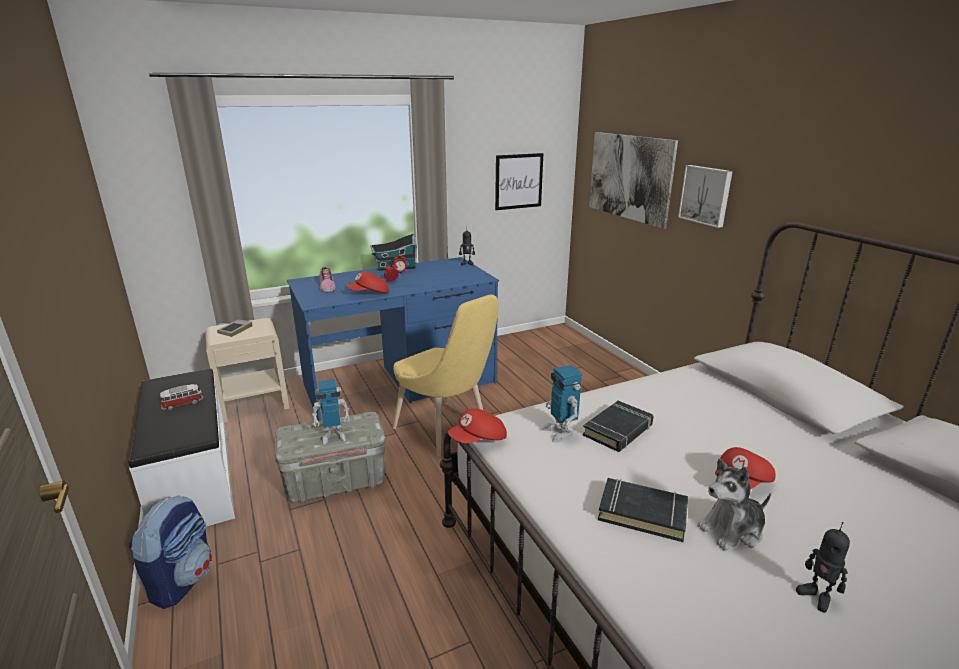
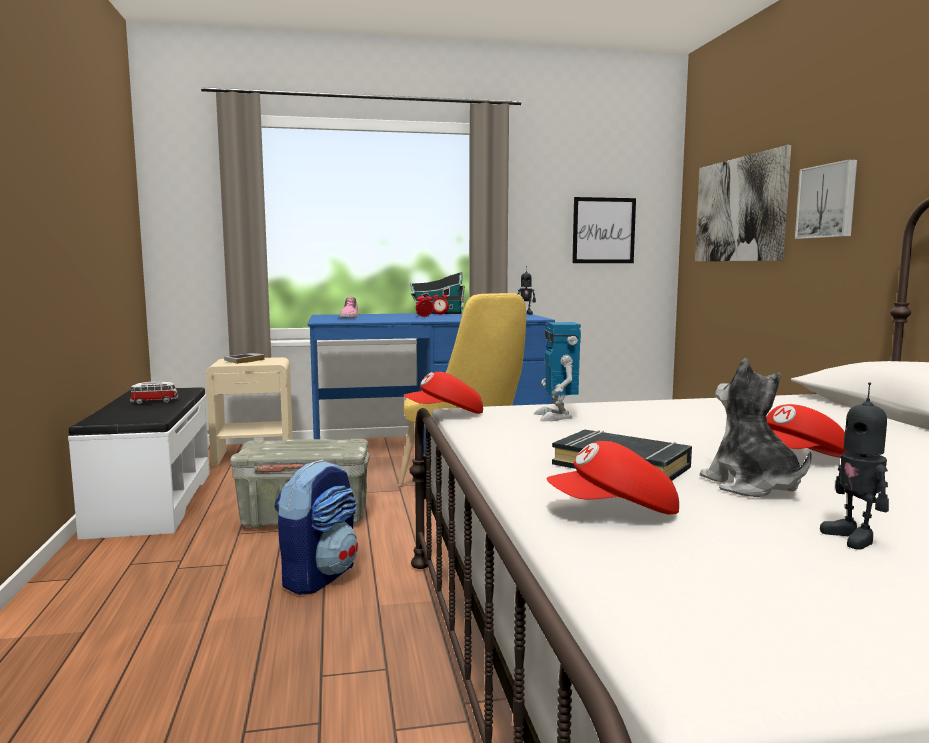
camera: 15 degrees right, 15 degrees down
backpack [129,495,212,609] -> backpack moved to [275,460,358,595]
toy robot [312,379,351,444] -> none
red cap [346,272,389,293] -> red cap moved to [546,441,679,514]
black book [583,401,653,452] -> none
plush toy [697,459,771,551] -> plush toy turned 75 degrees clockwise [700,358,812,497]

